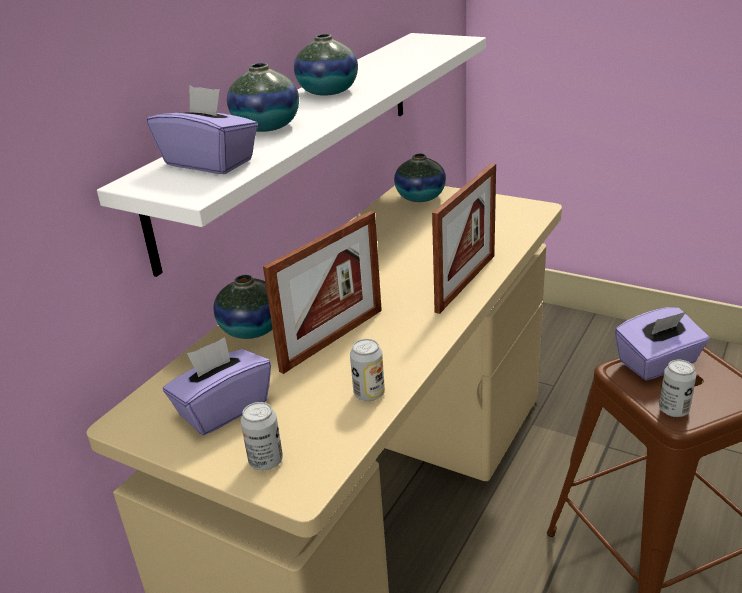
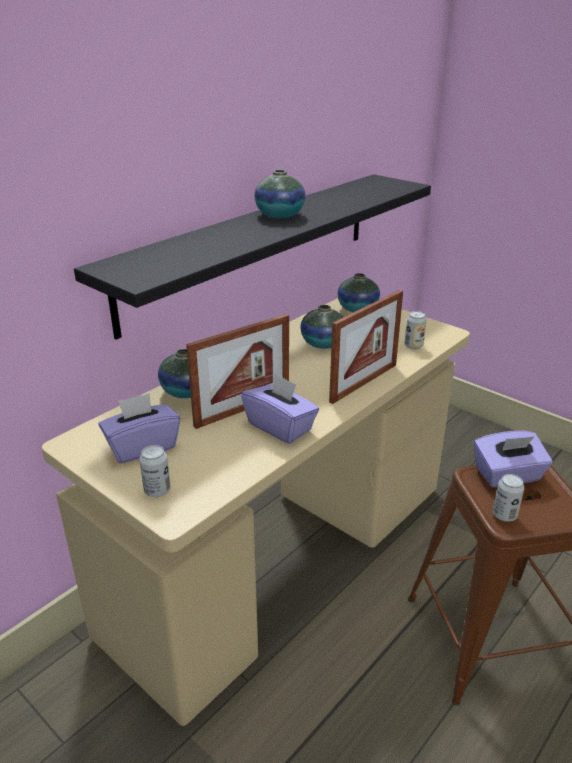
camera: 10 degrees right, 0 degrees up
white shelf [97,33,486,277] -> black shelf [74,174,431,340]
purple tissue box [147,85,258,174] -> purple tissue box moved to [241,373,319,444]
vase [227,63,299,132] -> vase moved to [300,305,343,349]
can [350,339,385,401] -> can moved to [404,311,427,349]

